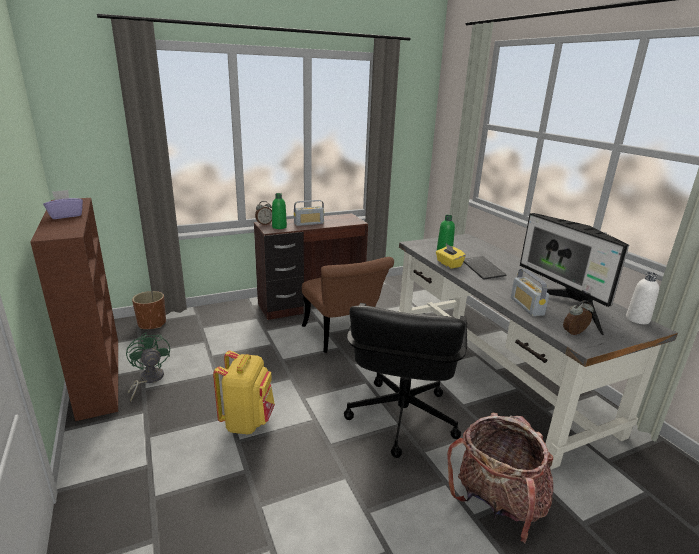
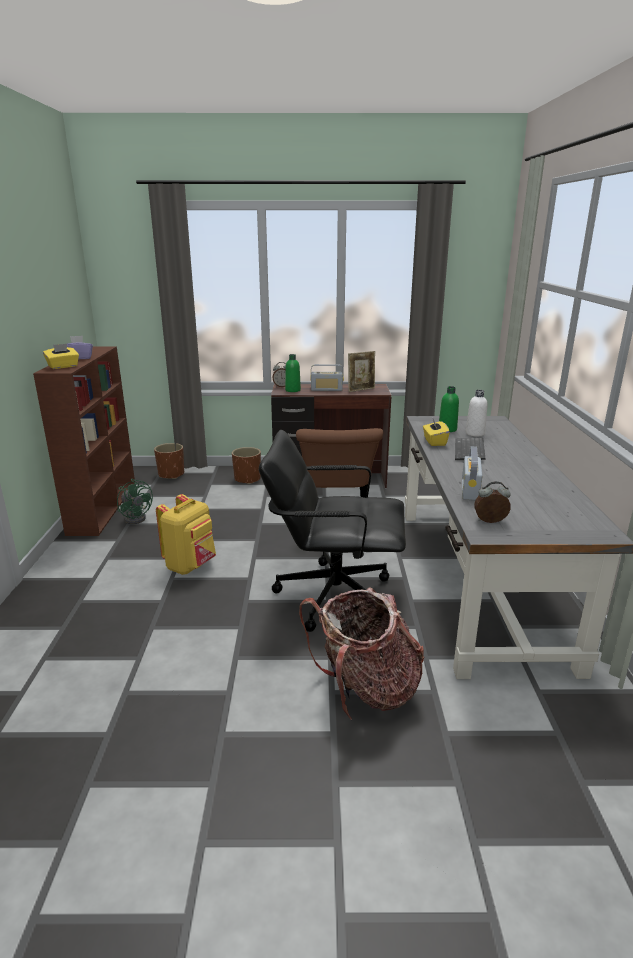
camera: 25 degrees right, 0 degrees up
green fan [126,332,170,401] -> green fan turned 135 degrees clockwise [117,479,153,524]
black office chair [344,303,467,458] -> black office chair turned 60 degrees clockwise [259,430,406,632]
monitor [520,213,629,336] -> none
white bottle [626,272,659,324] -> white bottle moved to [466,390,487,437]
none -> yellow tissue box [43,344,79,369]
none -> brown planter [232,447,261,484]
none -> picture frame [348,351,375,392]

